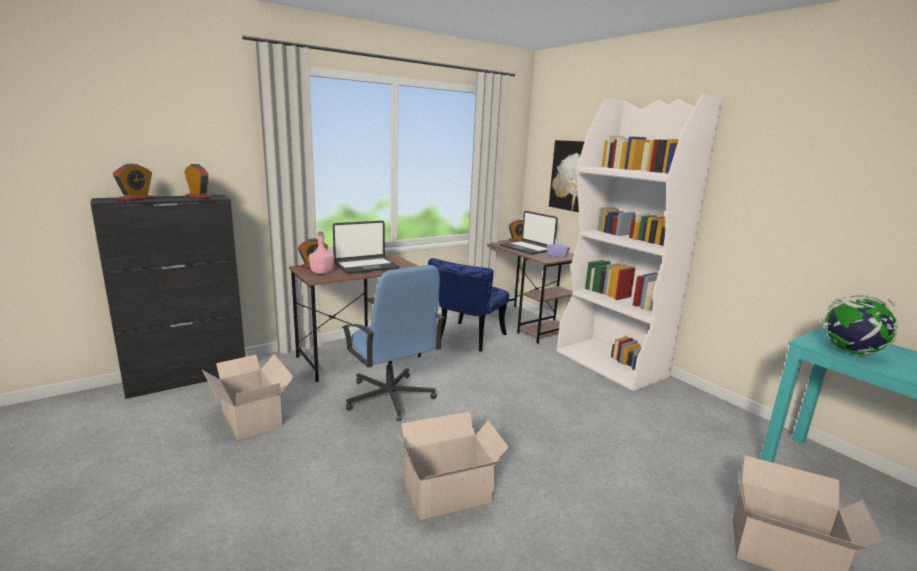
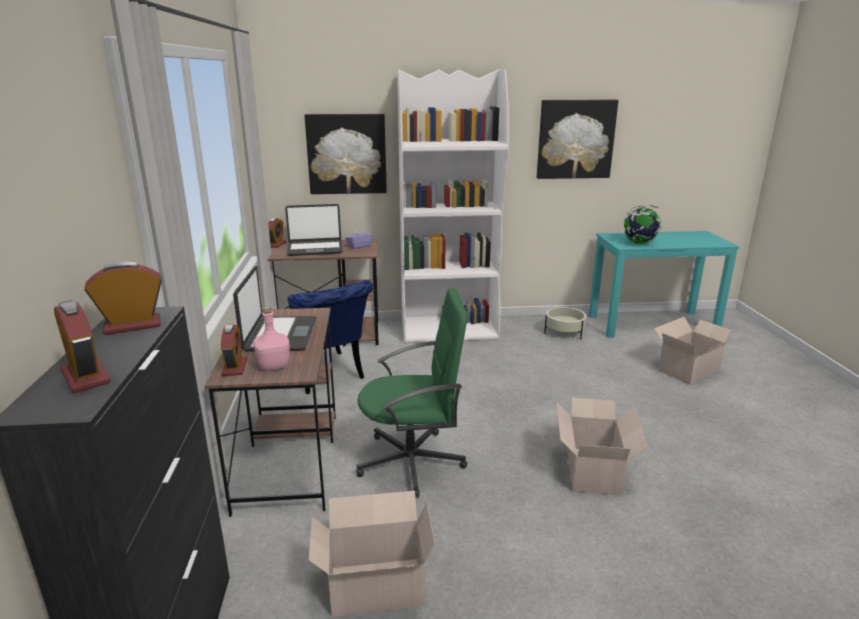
camera: 60 degrees left, 5 degrees up
blue office chair [342,265,444,421] -> green office chair [356,288,467,498]
none -> picture [537,100,618,179]
none -> beige planter [544,307,587,340]

